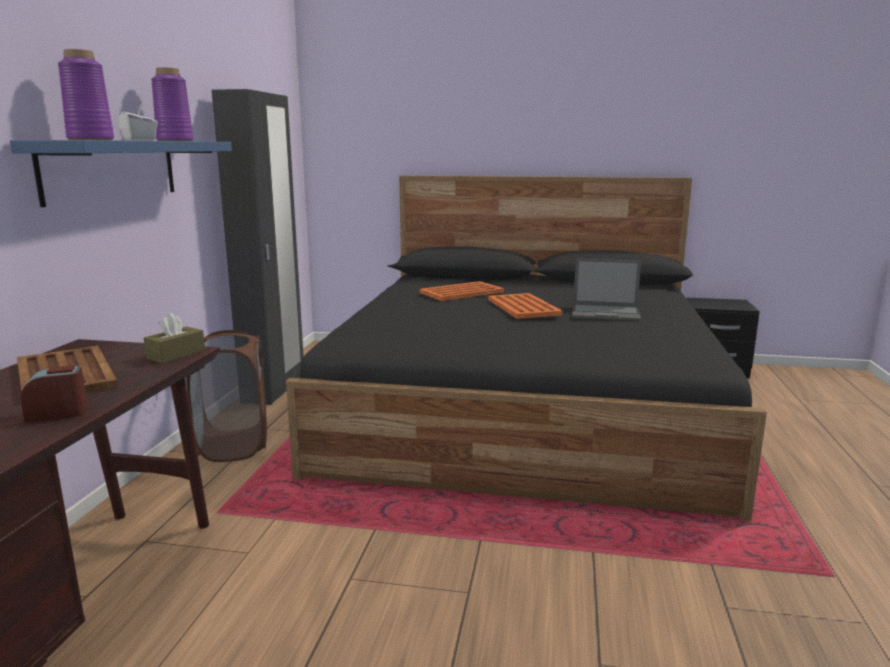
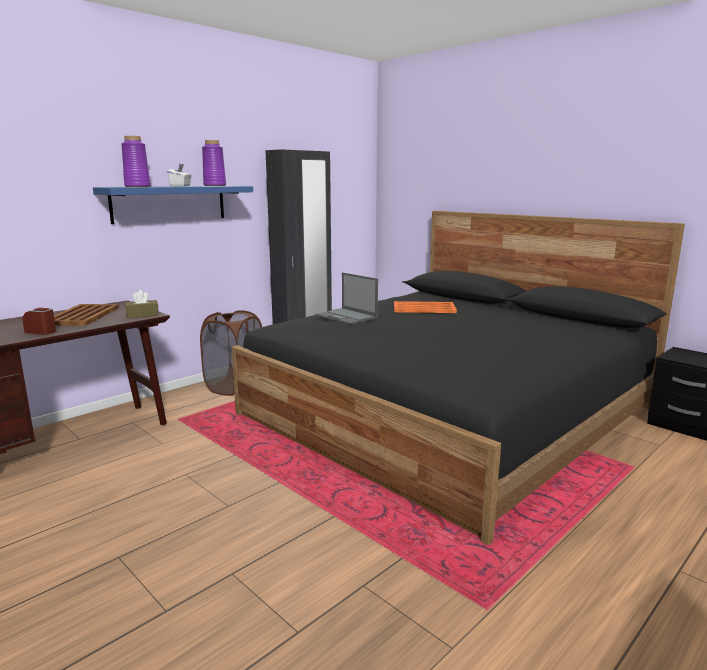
camera: 35 degrees right, 0 degrees up
orange tray [488,293,562,319] -> none
laptop [573,259,641,321] -> laptop moved to [316,272,378,325]

